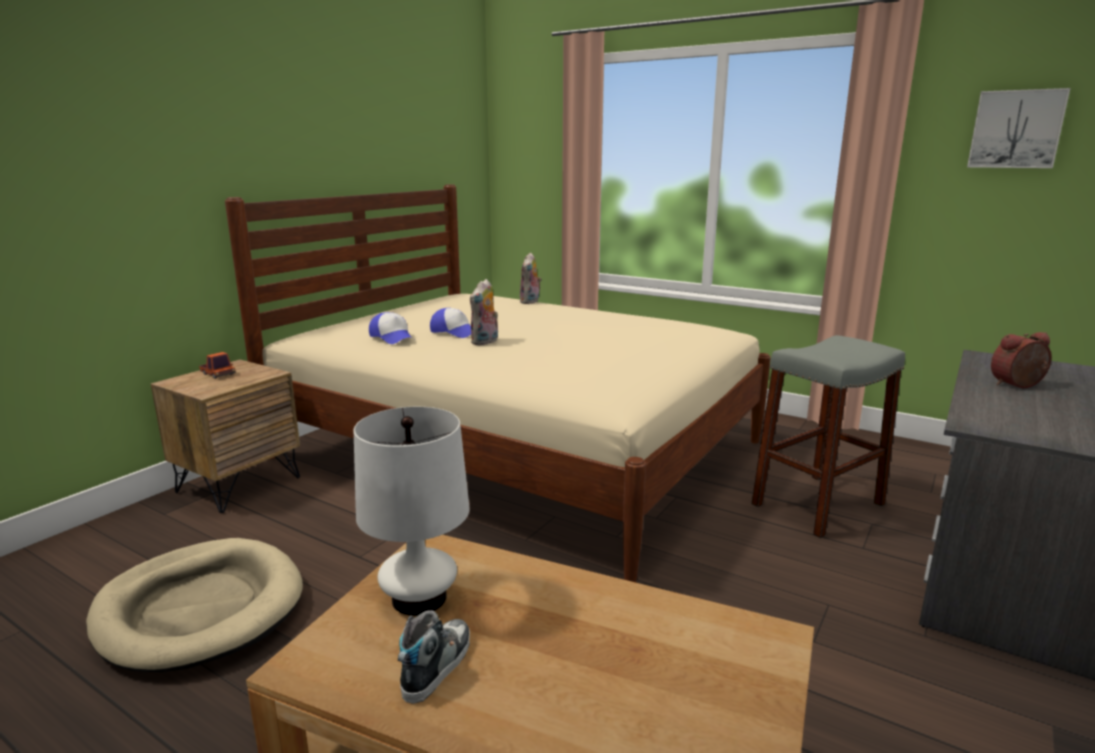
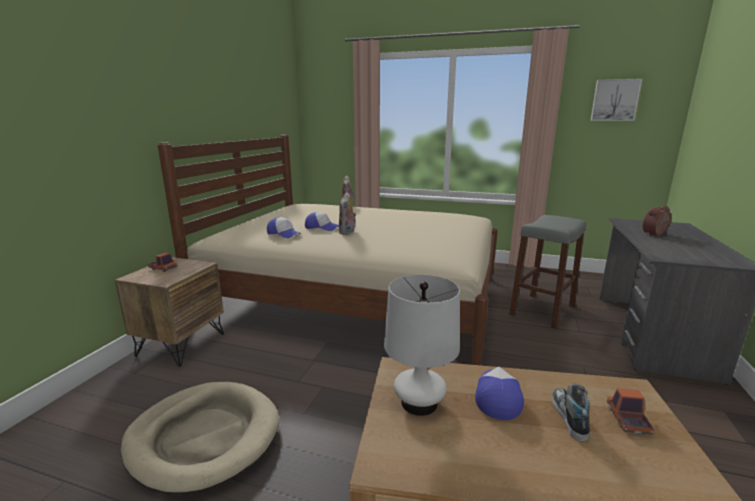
camera: 15 degrees left, 0 degrees up
shoe [398,610,470,704] -> shoe moved to [552,384,590,441]
none -> cap [475,367,524,420]
none -> toy truck [607,389,654,435]

